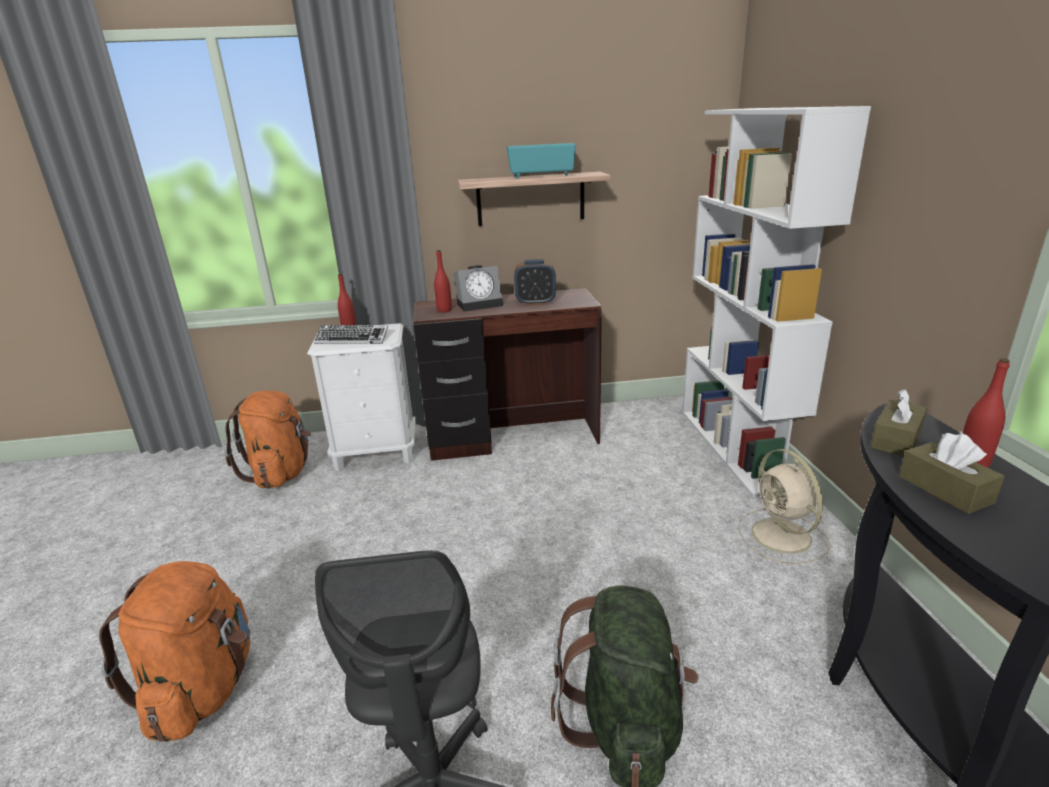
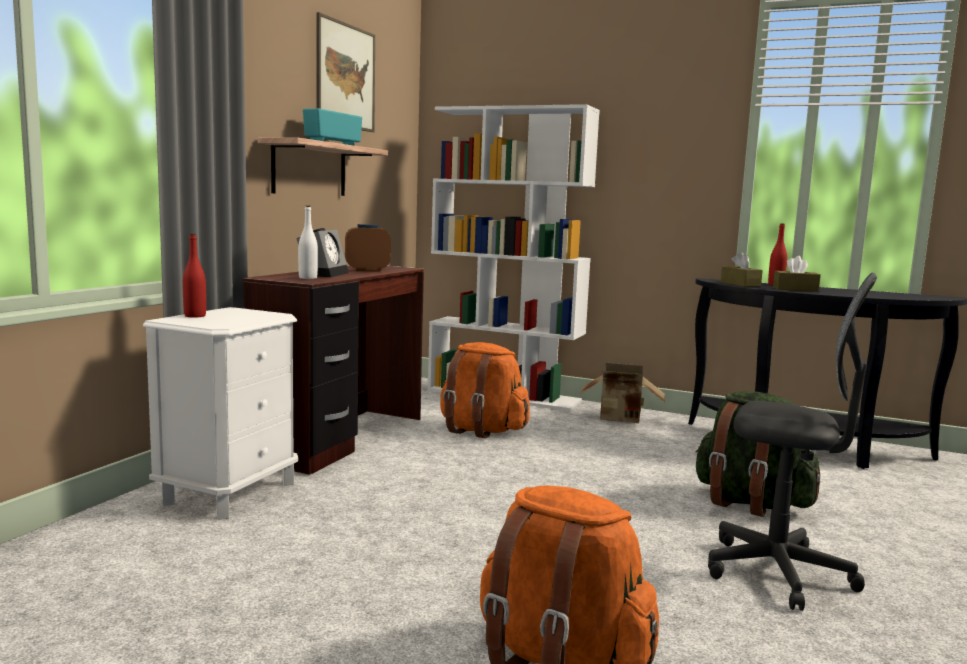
camera: 60 degrees left, 15 degrees down
orange backpack [225,391,311,489] -> orange backpack moved to [440,342,530,438]
keyboard [314,325,388,344] -> none
red bottle [434,250,452,312] -> white bottle [298,205,318,279]
alarm clock [514,259,556,305] -> alarm clock turned 135 degrees counterclockwise [345,224,391,271]
beige fan [738,449,831,564] -> cardboard box [580,363,665,423]
none -> picture [316,12,375,132]

